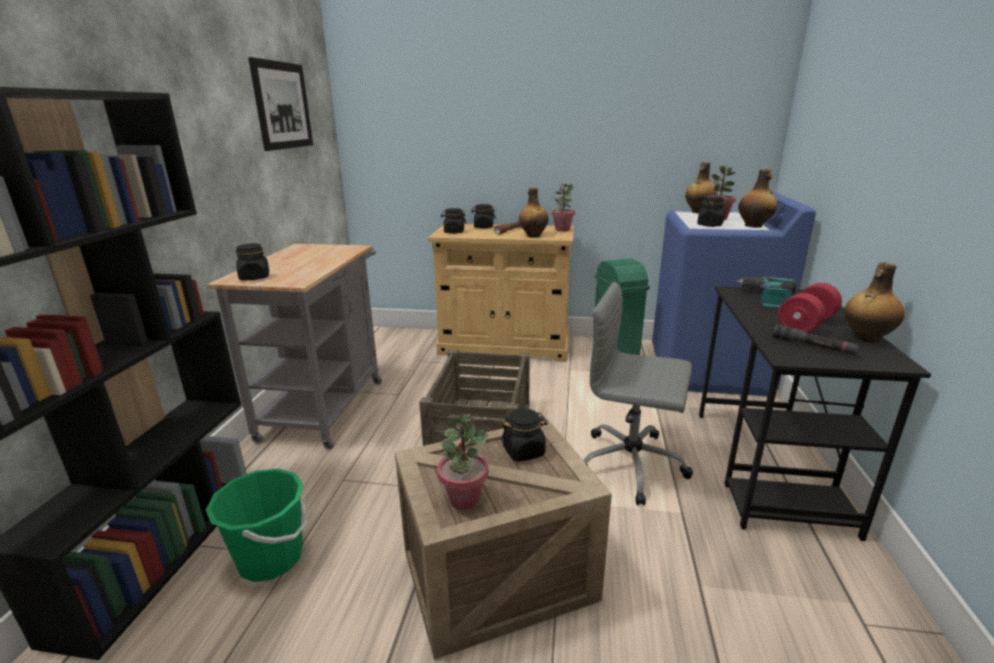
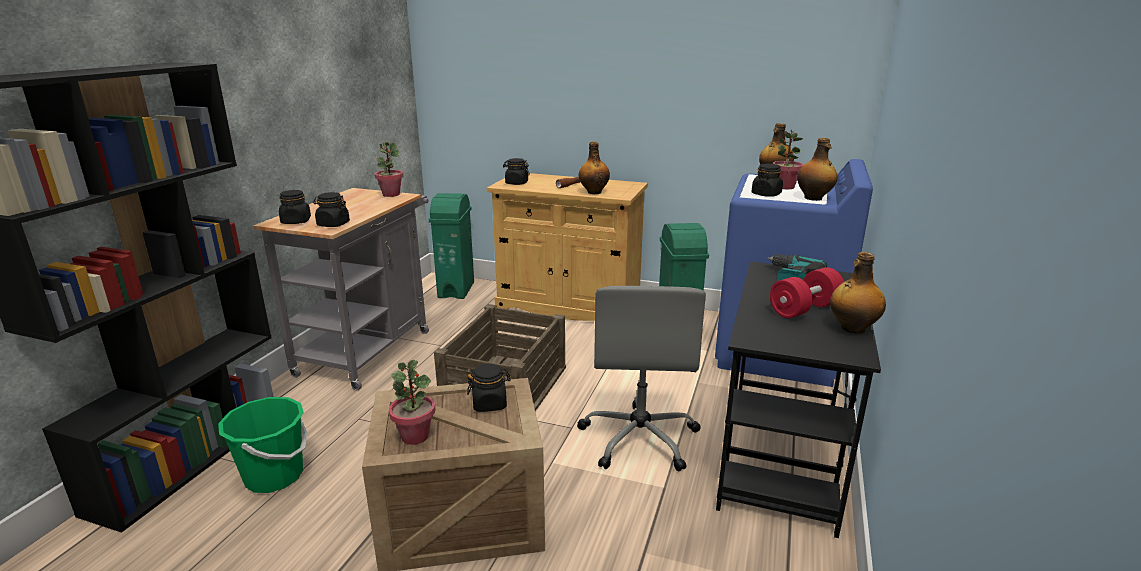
camera: 10 degrees right, 0 degrees up
picture [248,57,313,151] -> none
black jar [471,204,496,229] -> black jar moved to [313,192,350,227]
potted plant [551,184,575,232] -> potted plant moved to [375,142,404,197]
grey office chair [583,281,693,505] -> grey office chair turned 120 degrees counterclockwise [577,286,706,471]
black flashlight [773,324,861,356] -> none
none -> green trash can [429,193,474,299]

